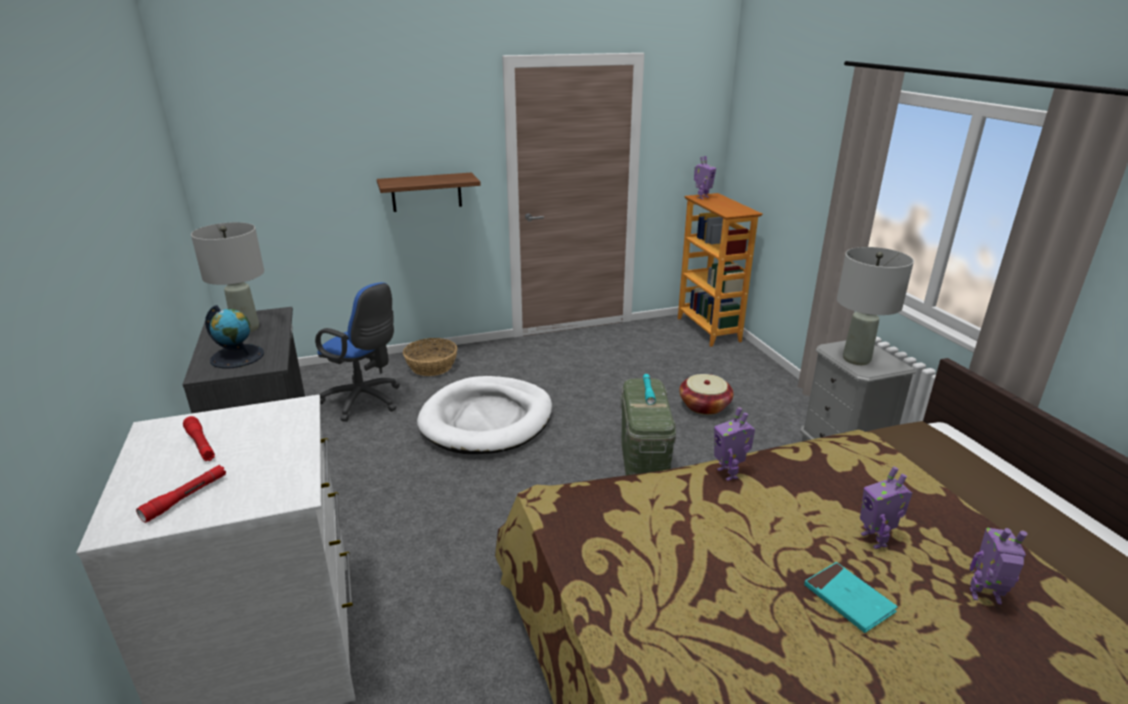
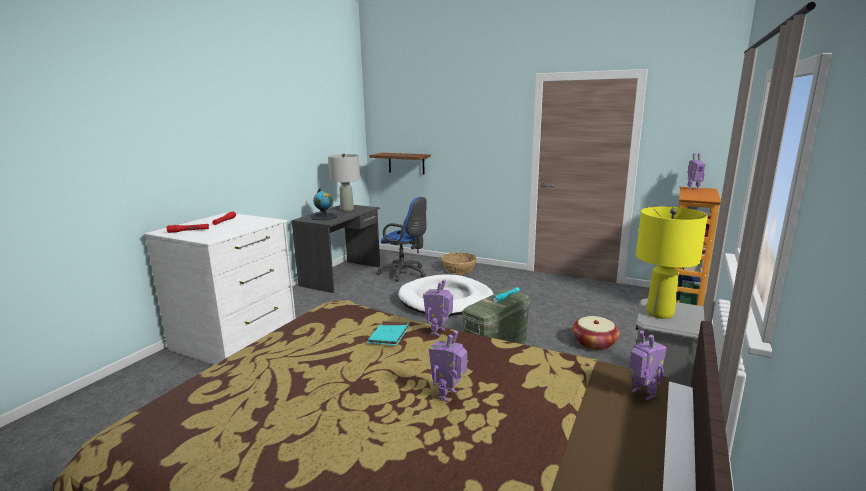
camera: 45 degrees right, 10 degrees down
blue office chair [315,282,400,422] -> blue office chair turned 45 degrees counterclockwise [376,197,427,282]
shelf [377,172,481,212] -> shelf moved to [369,153,431,174]
turquoise book [804,562,898,633] -> turquoise book moved to [368,321,409,345]
grey table lamp [837,247,914,365] -> yellow table lamp [636,207,708,319]
toy robot [970,528,1027,605] -> toy robot moved to [629,331,667,401]

